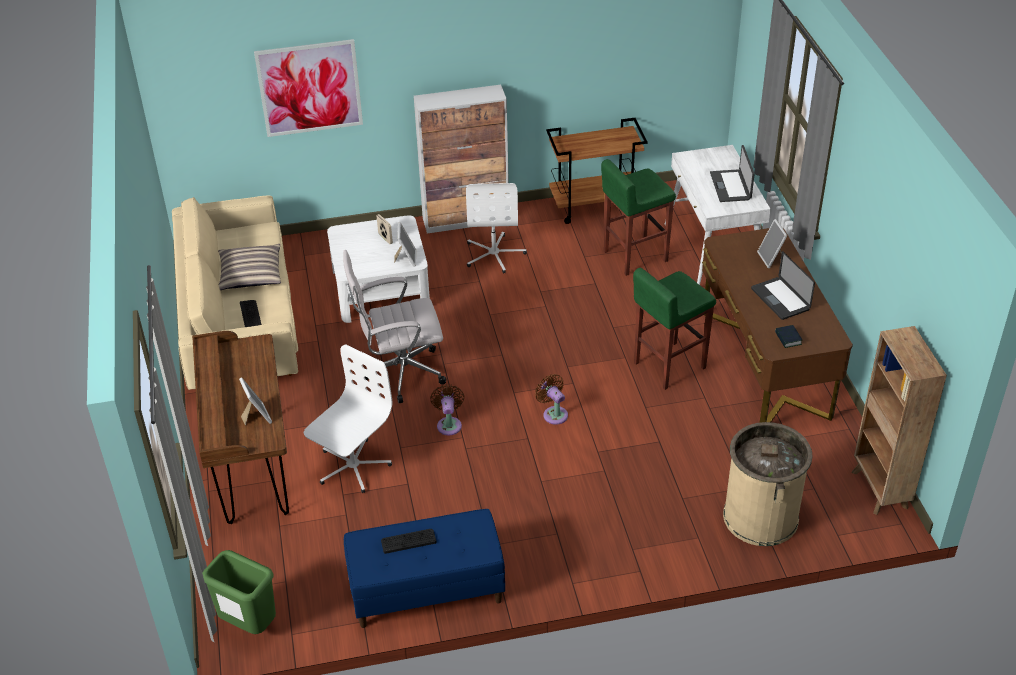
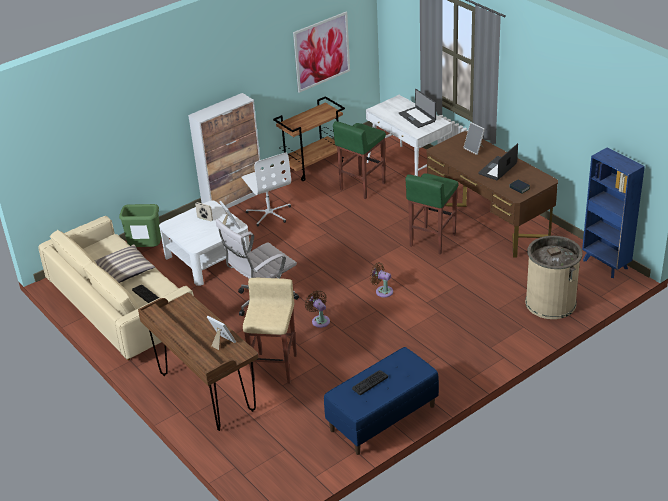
camera: 25 degrees left, 5 degrees down
green trash can [202,550,276,634] -> green trash can moved to [119,204,161,247]
picture [254,39,363,137] -> picture moved to [293,12,350,93]
white office chair [304,344,393,493] -> beige stool [243,278,297,384]
laptop [751,251,815,320] -> laptop turned 90 degrees clockwise [478,143,518,180]
brown bookcase [852,326,947,515] -> blue bookcase [582,148,645,278]

